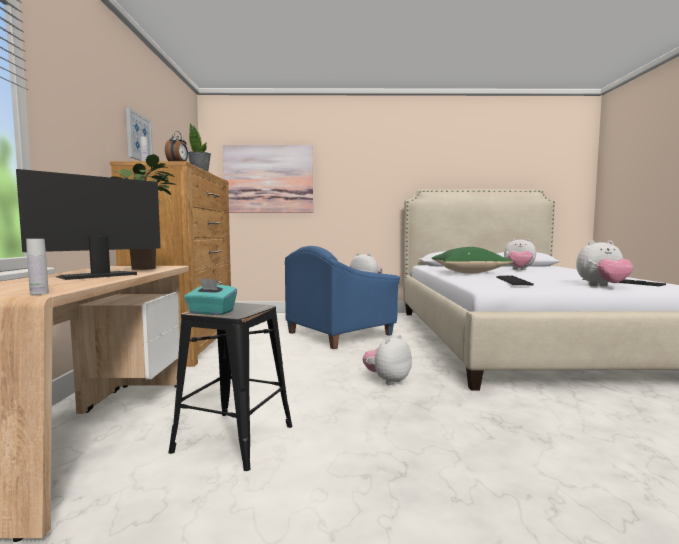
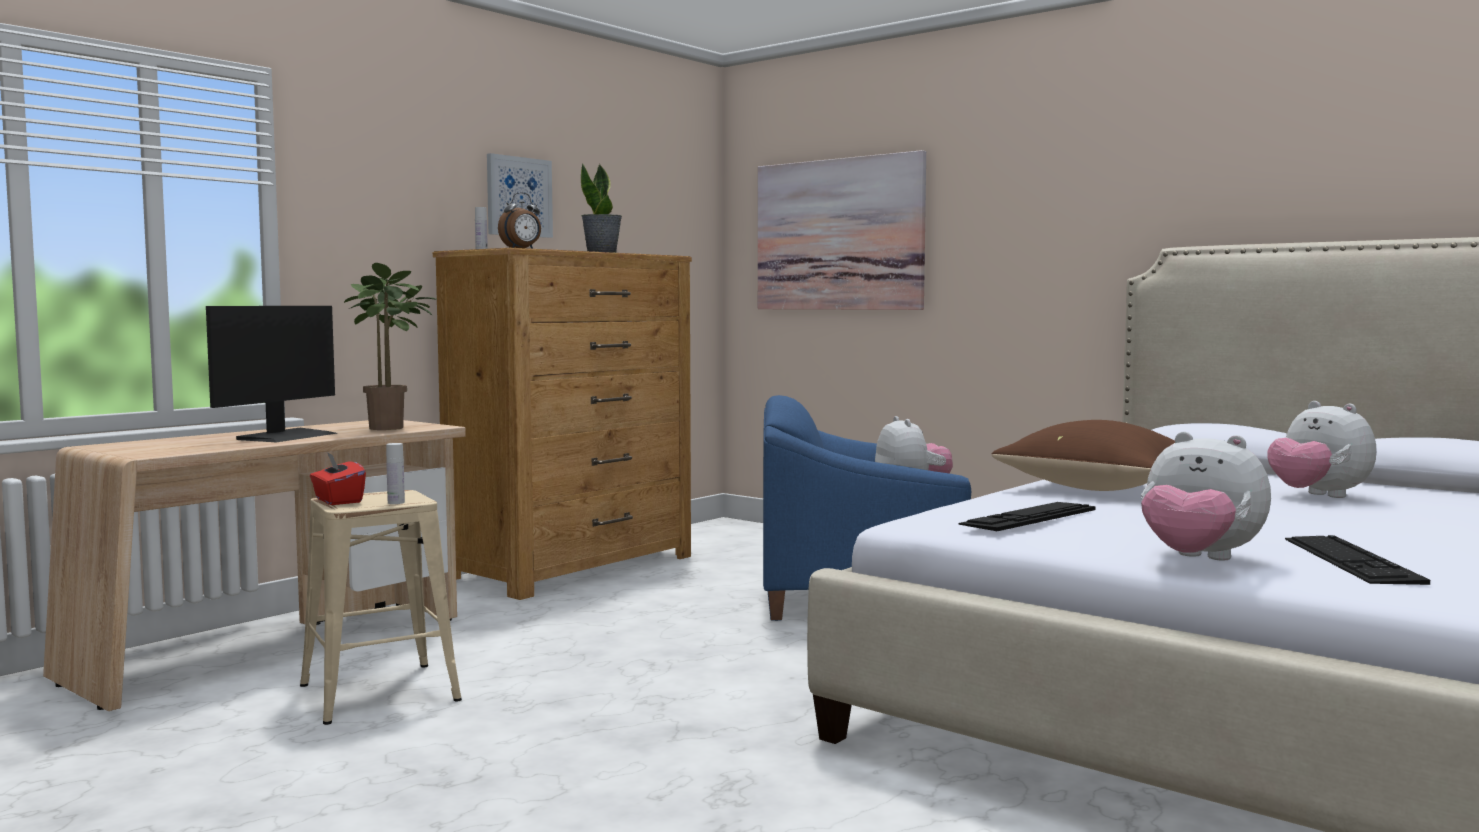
camera: 40 degrees right, 0 degrees up
monitor [16,169,161,280] -> monitor turned 120 degrees clockwise [206,306,337,442]
white bottle [26,239,49,295] -> white bottle moved to [386,443,405,504]
black stool [168,303,292,471] -> beige stool [300,490,462,725]
turquoise tissue box [184,278,237,315] -> red tissue box [310,452,366,505]
plush toy [363,335,412,385] -> none
green pillow [432,247,514,274] -> brown pillow [992,420,1175,491]

